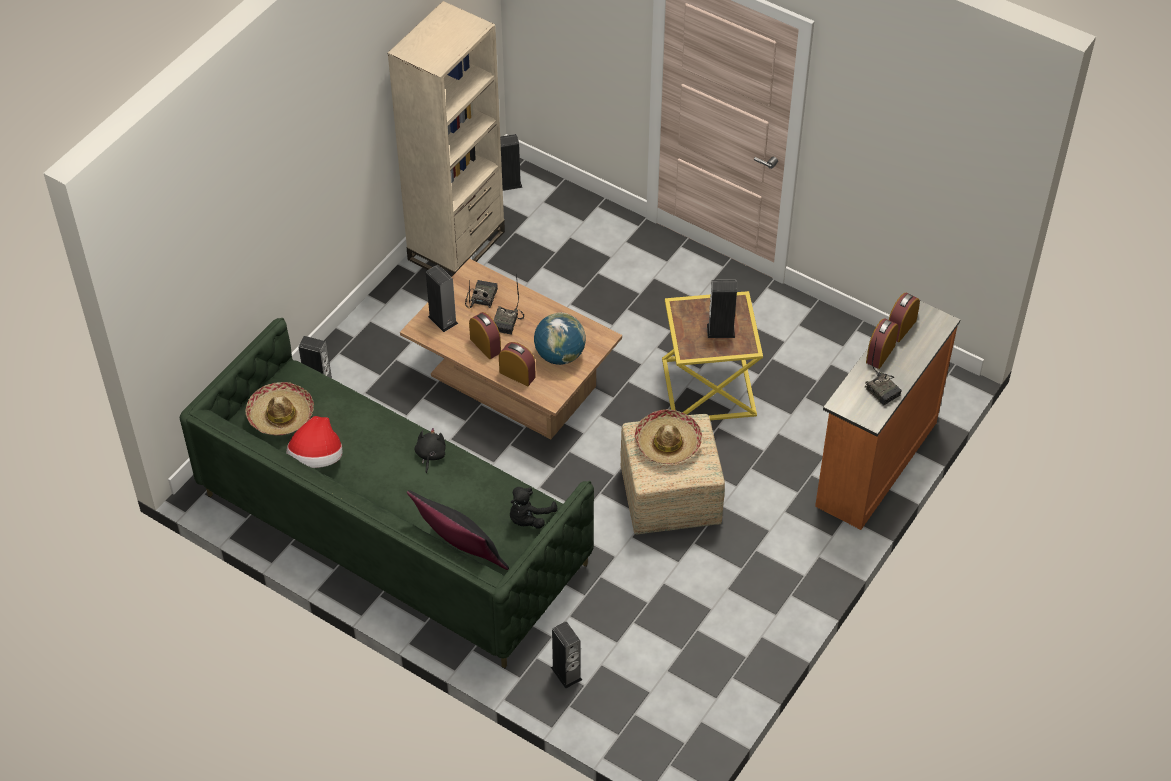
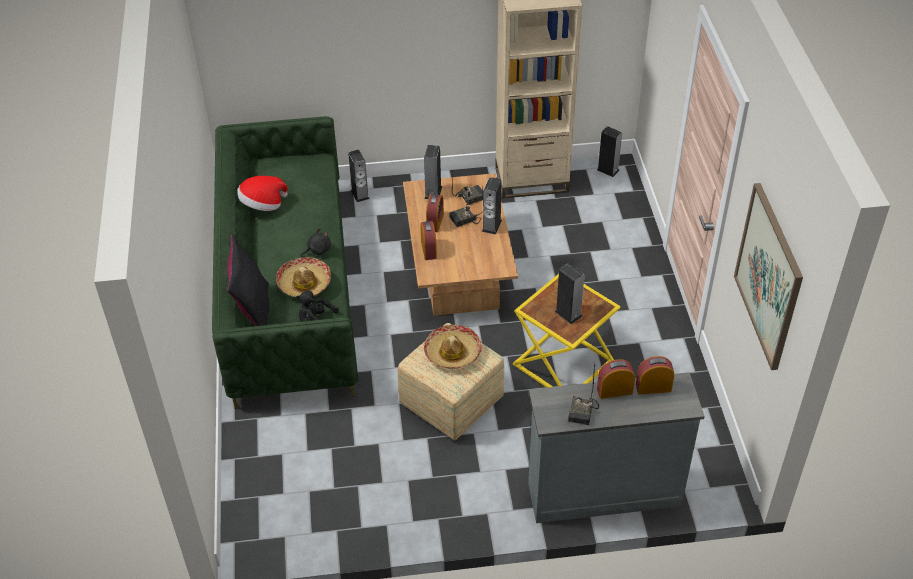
camera: 50 degrees right, 5 degrees down
hat [245,382,314,436] -> hat moved to [276,257,331,297]
globe [534,312,586,365] -> none
speaker [551,622,582,689] -> speaker moved to [482,177,502,235]
orange dresser [815,301,961,530] -> grey dresser [528,373,705,523]
none -> picture [734,183,803,370]

